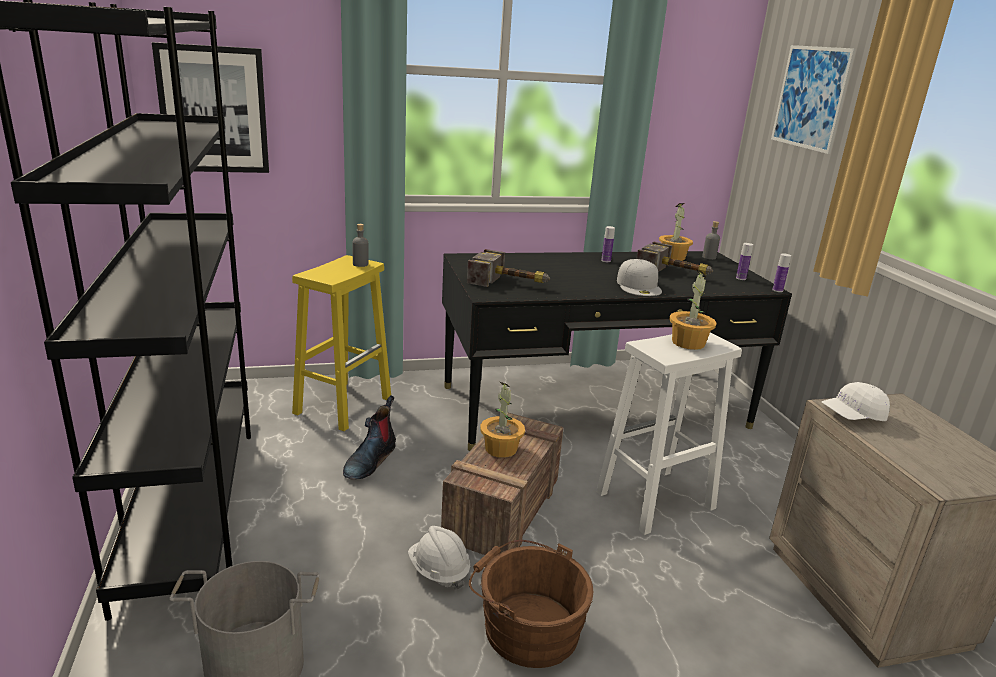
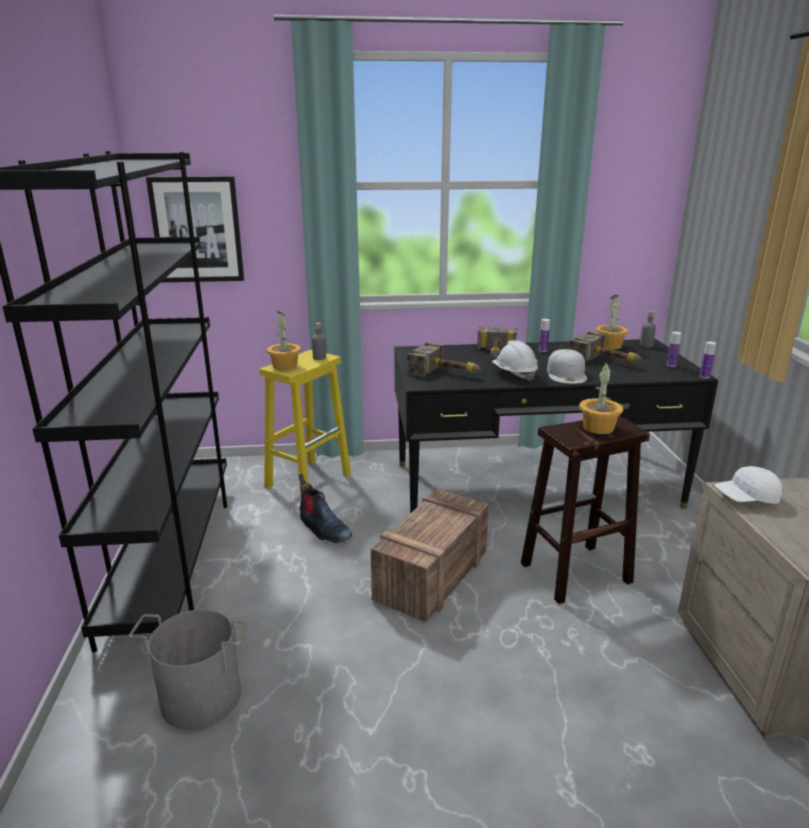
camera: 10 degrees right, 0 degrees up
boot [343,396,396,479] -> boot turned 75 degrees counterclockwise [299,474,352,543]
white hard hat [408,526,470,590] -> white hard hat moved to [492,340,538,381]
brown bucket [469,540,593,668] -> none
potted plant [480,382,525,458] -> potted plant moved to [267,311,301,370]
white stool [596,333,742,535] -> brown stool [521,416,650,604]
picture [771,45,856,154] -> none
none -> hammer [477,326,517,358]

